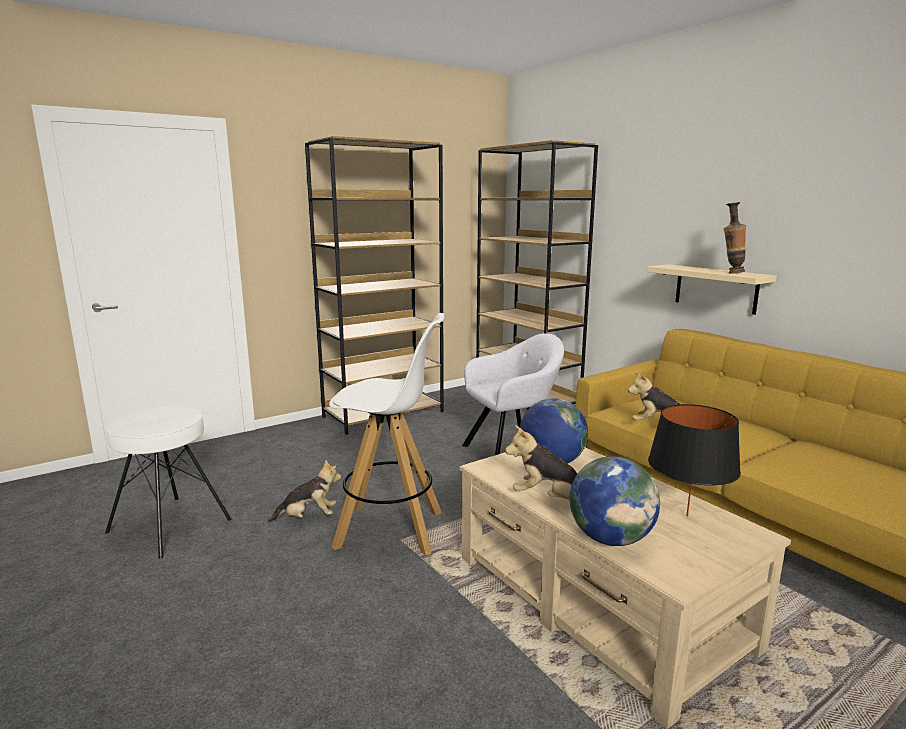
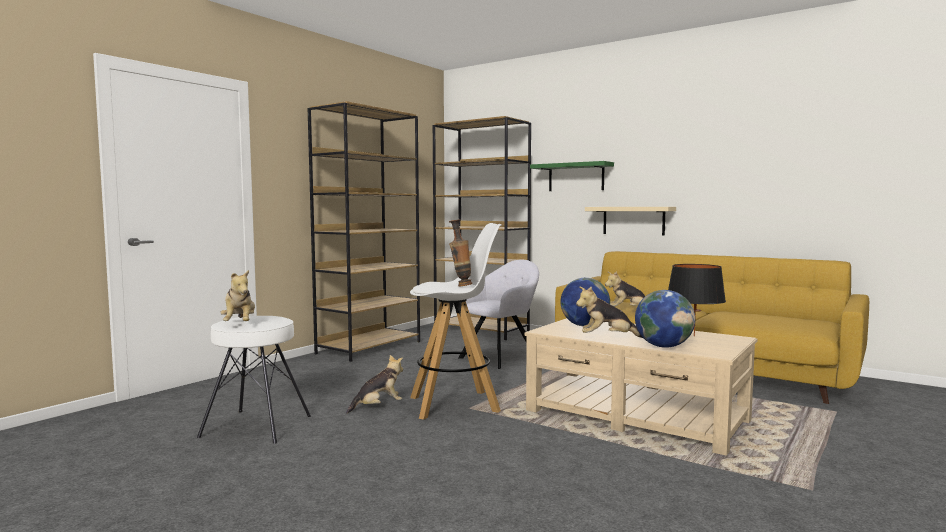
camera: 20 degrees left, 10 degrees down
vase [723,202,746,274] -> vase moved to [449,219,472,286]
none -> plush toy [220,270,255,321]
none -> green shelf [530,161,614,191]

